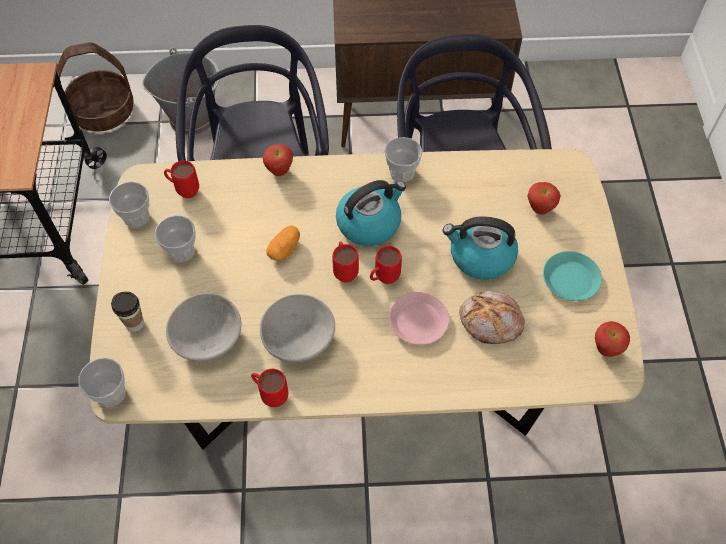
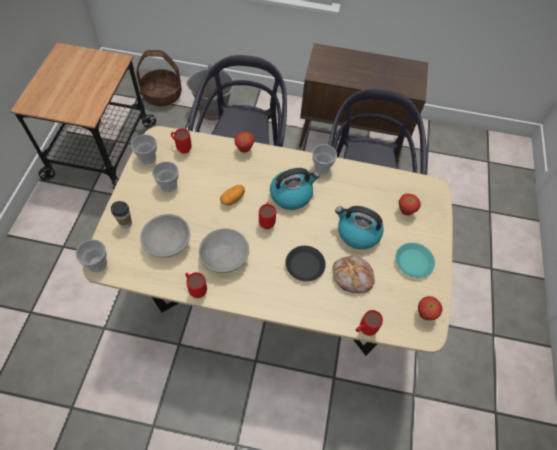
camera: 10 degrees right, 0 degrees up
red mug [370,246,402,284] -> red mug moved to [356,310,383,336]
pink plate [389,292,449,345] -> black plate [285,246,326,282]

